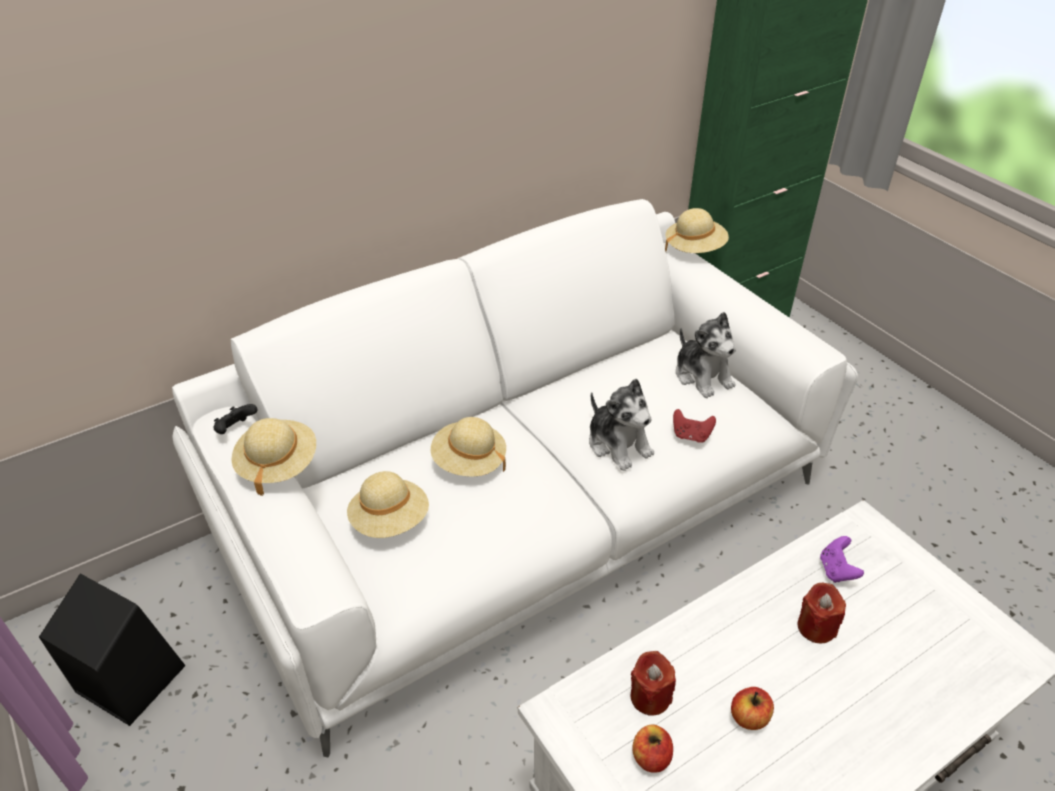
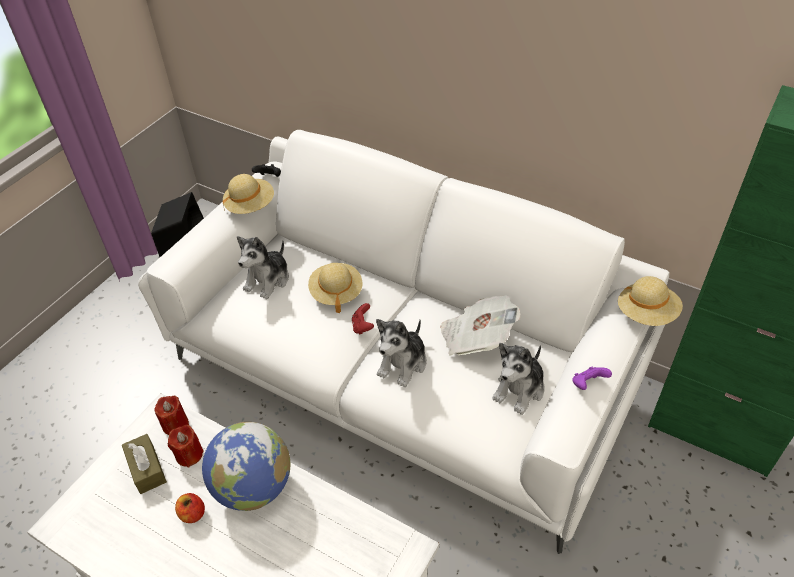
camera: 65 degrees right, 5 degrees up
beige hat [347,471,429,538] -> plush toy [237,236,289,299]
apple [633,725,673,773] -> brown tissue box [122,434,167,494]
red game controller [673,409,716,443] -> red game controller moved to [352,303,374,335]
red candle [797,583,846,643] -> red candle moved to [154,396,189,435]
purple game controller [820,536,864,583] -> purple game controller moved to [572,367,612,390]
none -> globe [202,422,290,511]
none -> newspaper [440,295,520,355]

